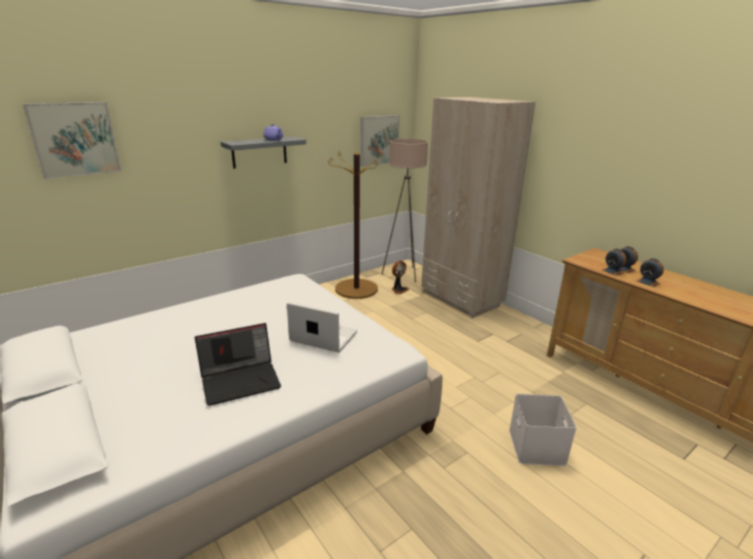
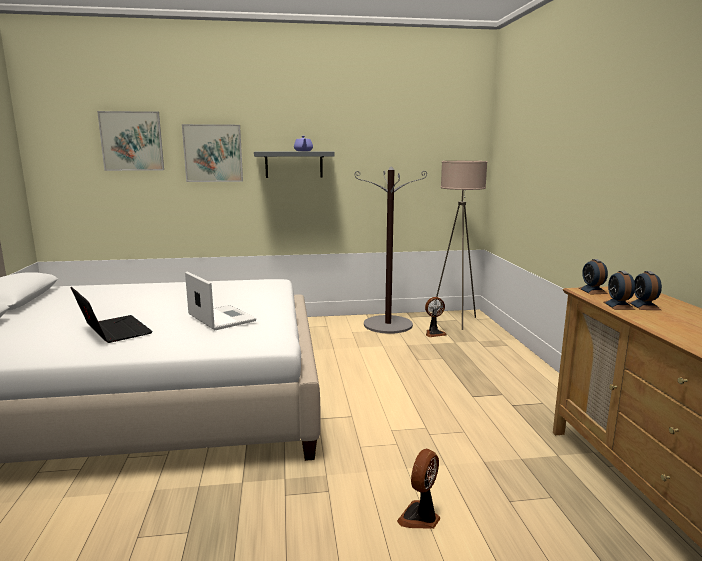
camera: 30 degrees right, 10 degrees down
laptop [195,323,281,406] -> laptop turned 135 degrees counterclockwise [71,287,153,343]
brown clothes rack [328,151,384,299] -> grey clothes rack [354,166,427,334]
picture [360,115,400,167] -> picture moved to [182,124,243,182]
beige wardrobe [421,97,536,318] -> none
white storage box [509,394,577,466] -> fan [397,449,440,529]
alarm clock [637,258,664,287] -> alarm clock moved to [578,259,608,294]

